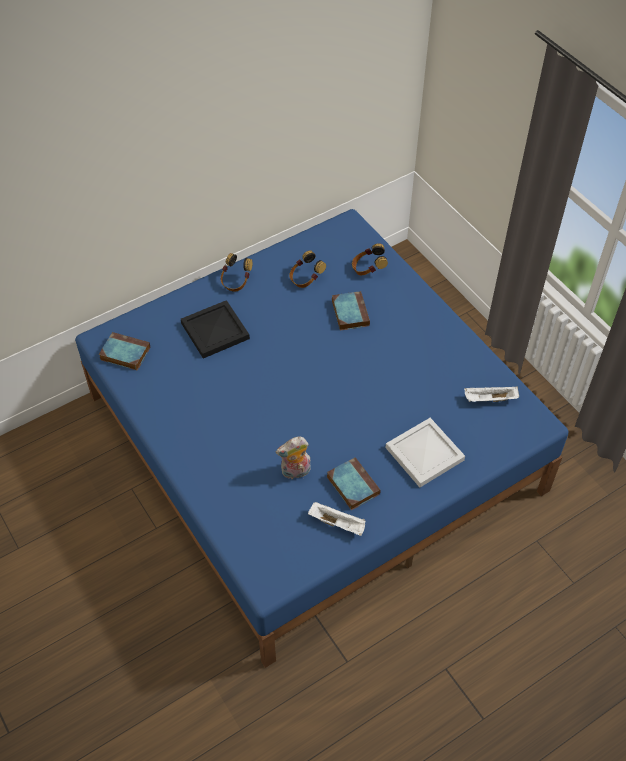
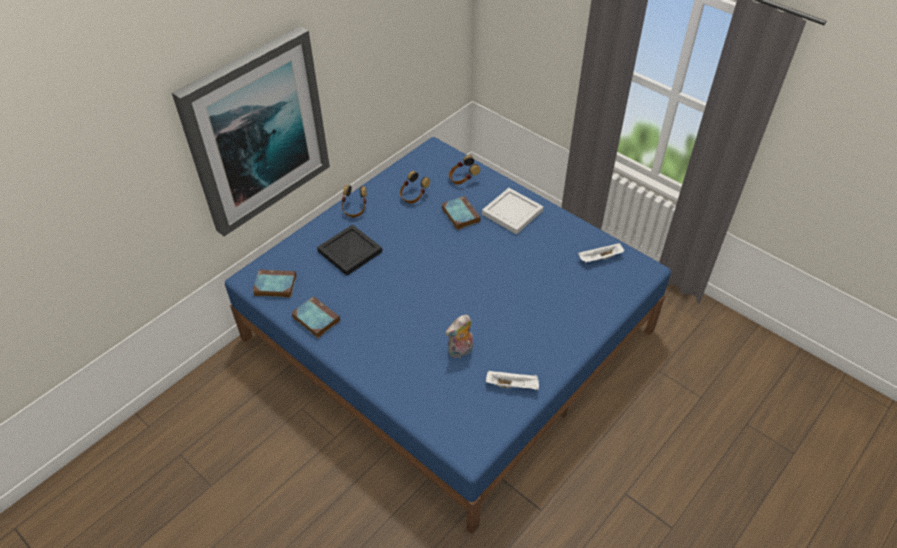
camera: 15 degrees left, 5 degrees down
book [327,457,381,510] -> book moved to [291,296,340,338]
white tray [385,418,465,488] -> white tray moved to [482,188,544,235]
none -> picture [172,26,330,236]

